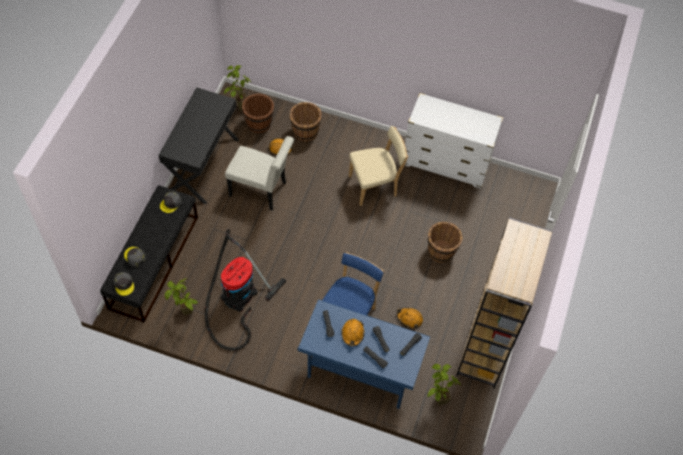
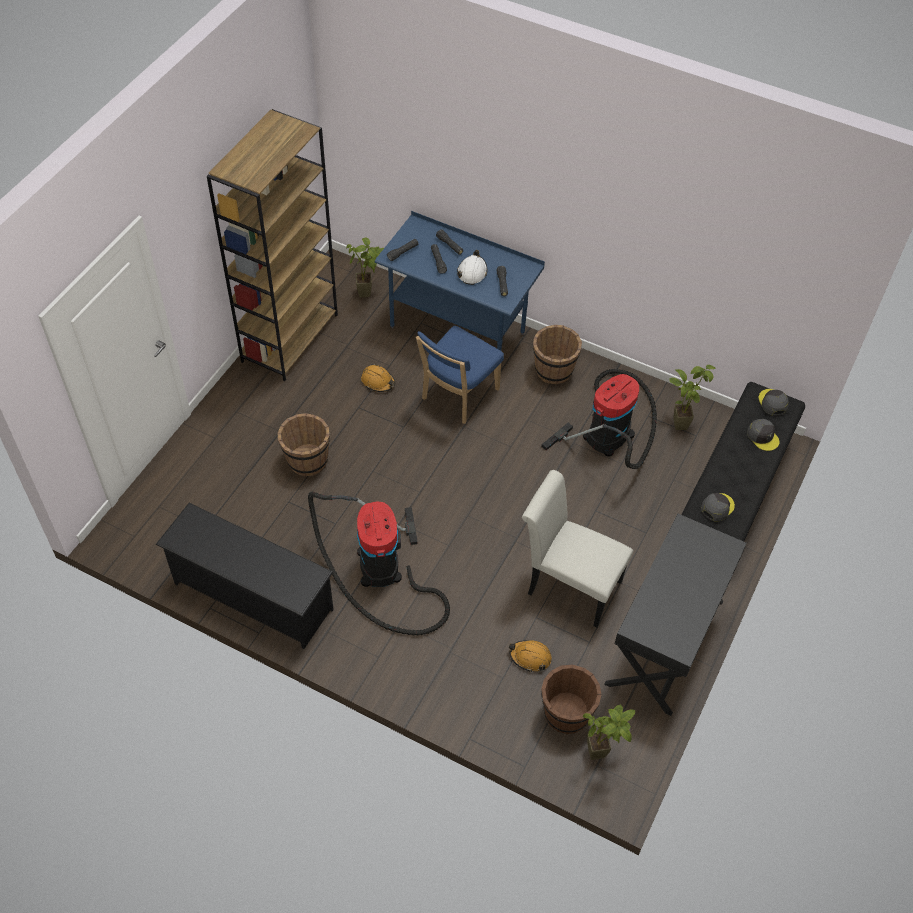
camera: 170 degrees left, 5 degrees down
brown bucket [290,102,322,141] -> brown bucket moved to [533,325,582,384]
orange hard hat [341,319,365,346] -> white hard hat [457,250,487,285]
beige chair [349,126,408,206] -> vacuum cleaner [308,492,450,635]
white dresser [405,93,503,189] -> black shoe rack [156,503,334,649]

